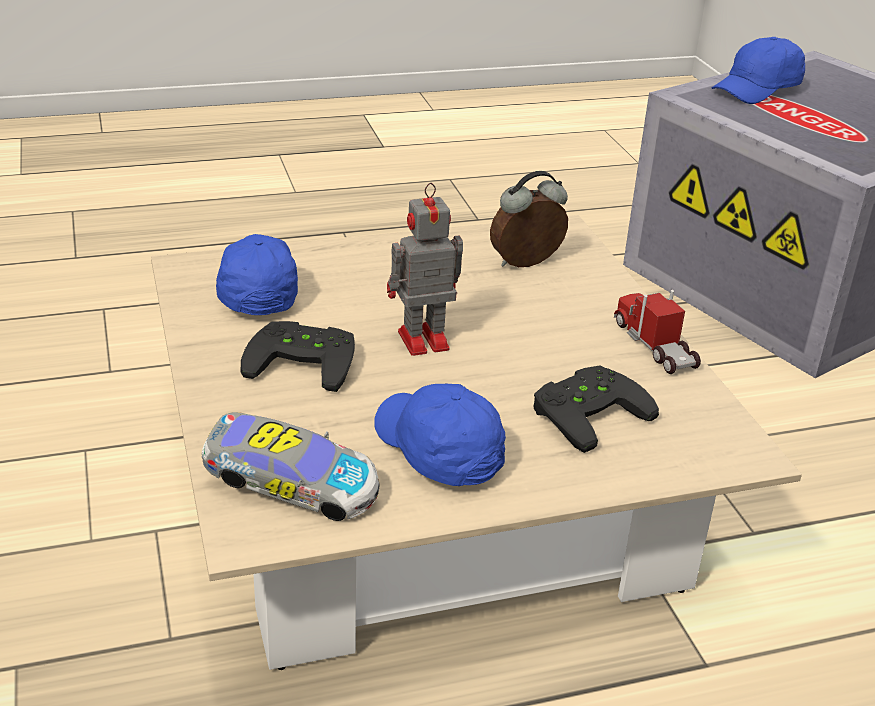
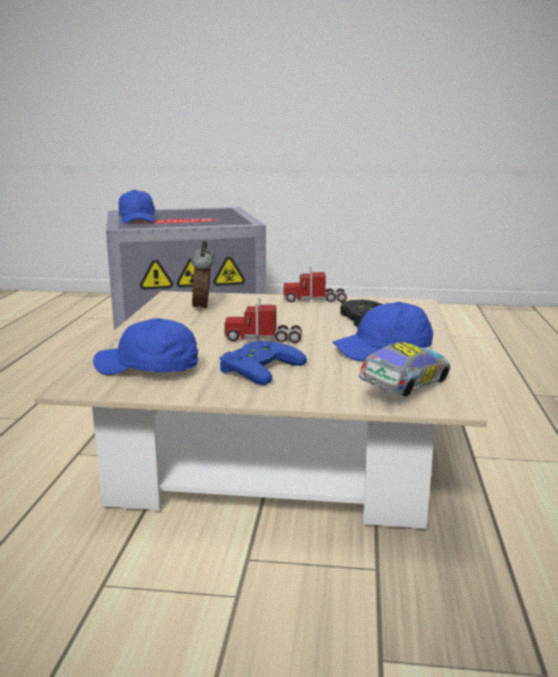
camera: 65 degrees left, 15 degrees down
black game controller [241,321,355,392] -> blue game controller [220,341,307,385]
toy robot [387,183,463,356] -> toy truck [224,298,302,343]

